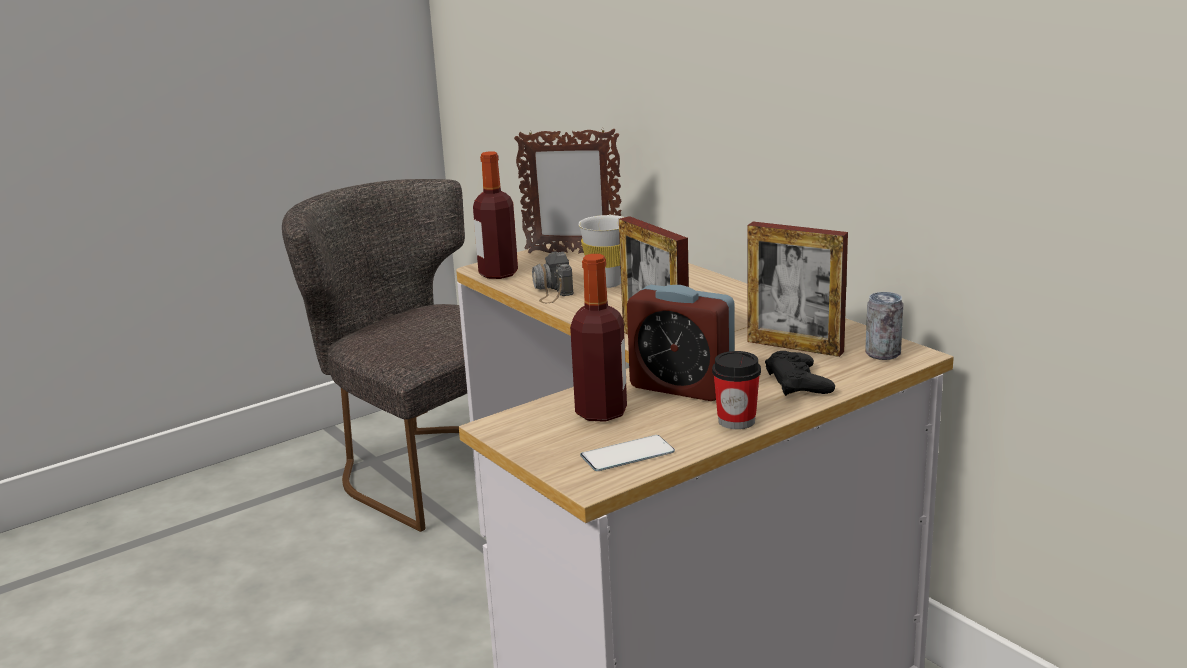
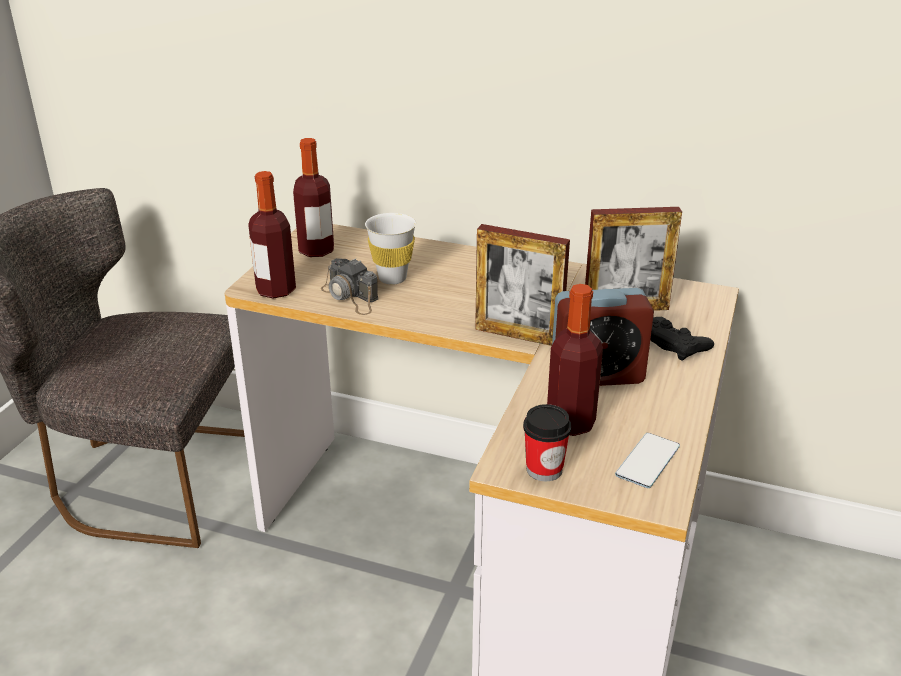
camera: 35 degrees left, 10 degrees up
picture frame [514,128,621,253] -> bottle [293,138,334,257]
cup [712,351,761,429] -> cup moved to [523,404,572,481]
can [865,292,903,360] -> none

